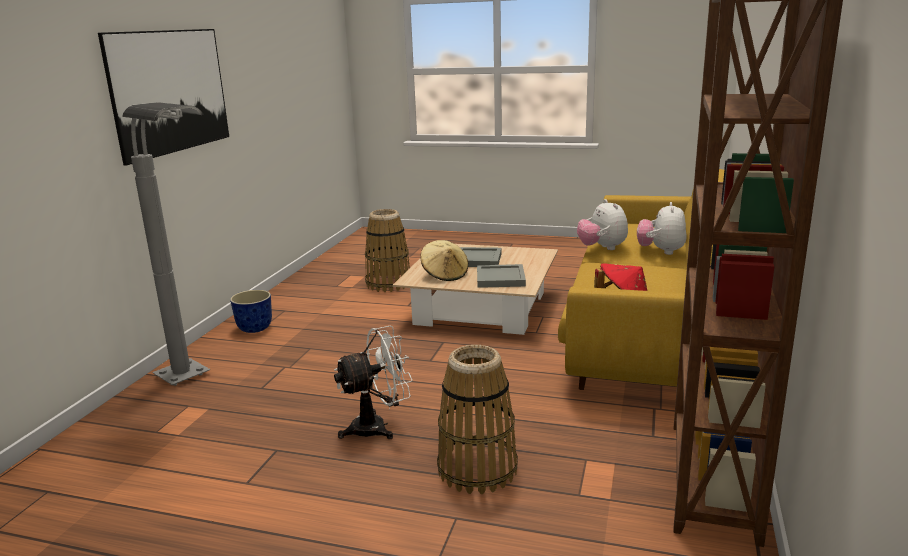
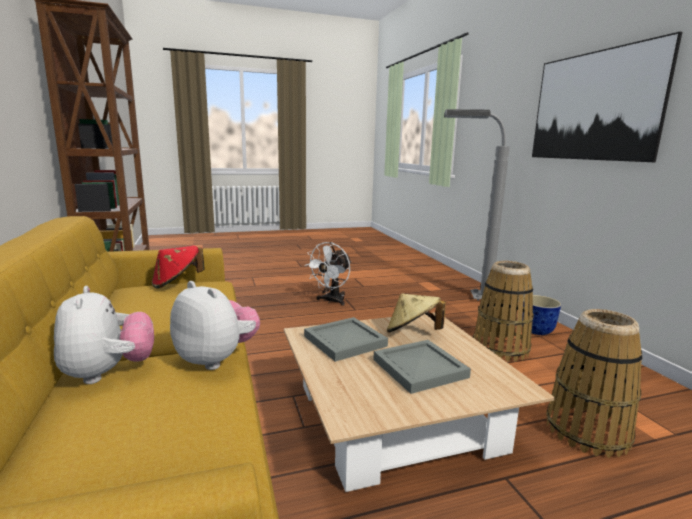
camera: 145 degrees right, 5 degrees down
basket [437,345,518,494] -> basket moved to [473,261,534,361]

